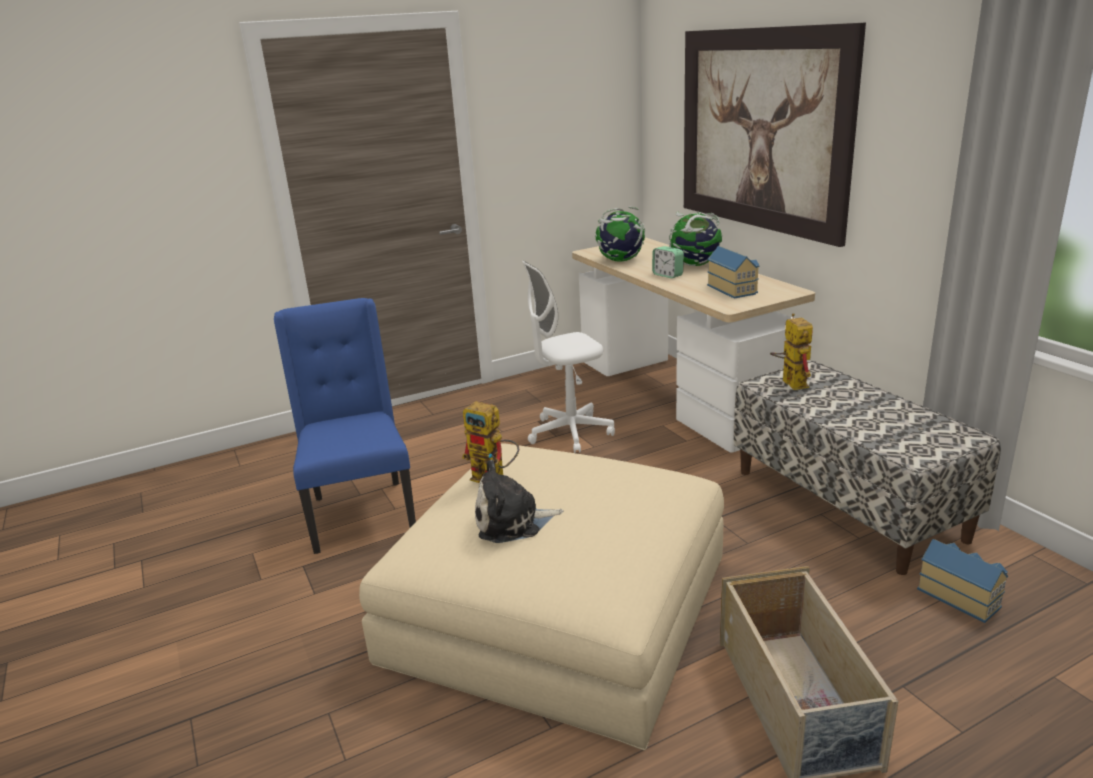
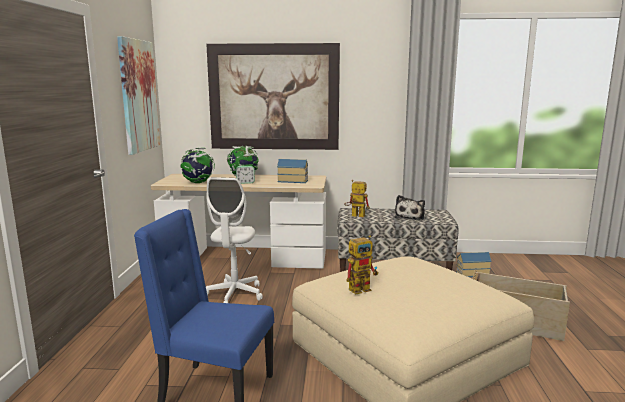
camera: 60 degrees left, 10 degrees down
plush toy [475,460,564,543] -> plush toy moved to [395,195,425,220]
none -> picture [117,36,160,155]

